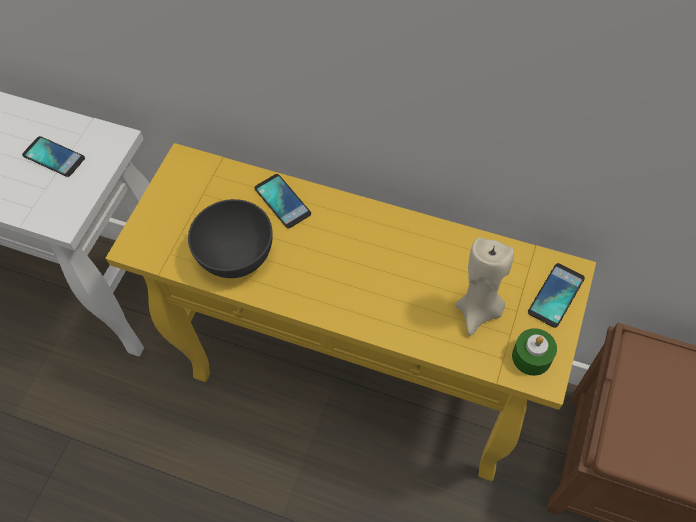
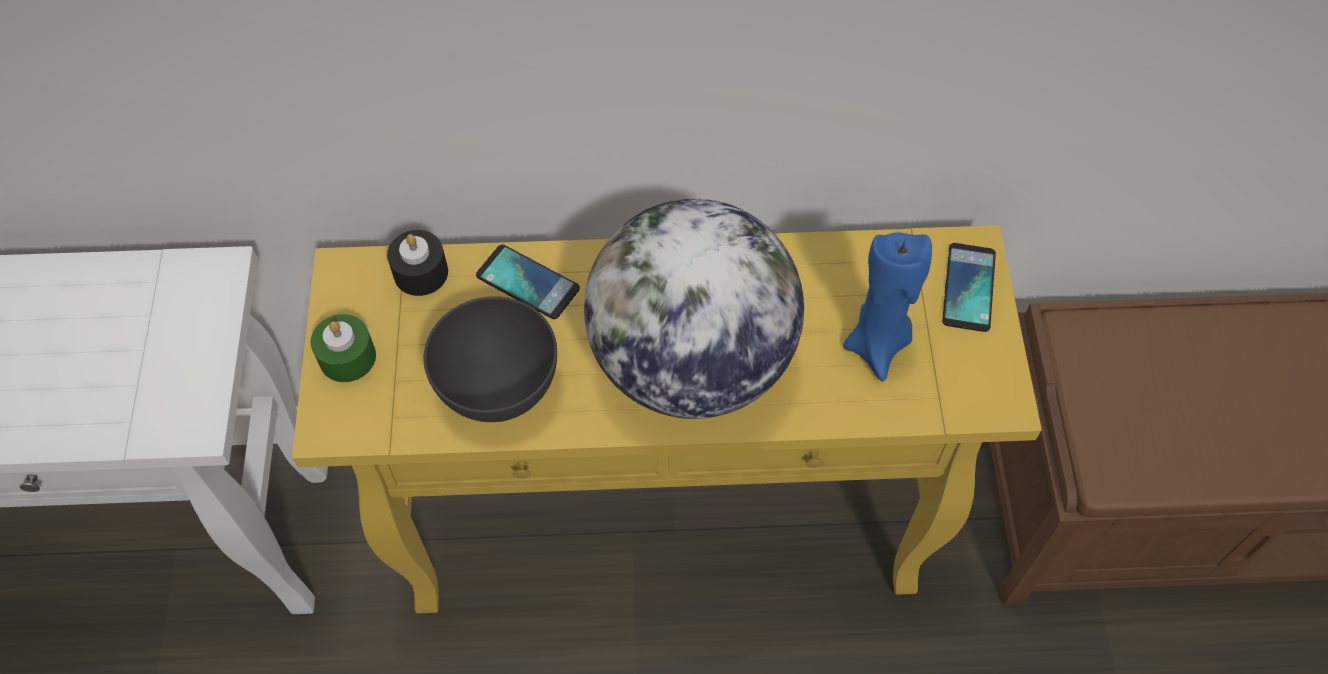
camera: 25 degrees left, 0 degrees up
phone [22,136,85,177] -> none
beige candle [455,237,514,336] -> blue candle [843,233,932,381]
green candle [512,328,557,376] -> green candle moved to [310,314,376,382]
none -> black candle [387,230,448,296]
none -> globe [584,199,804,419]

